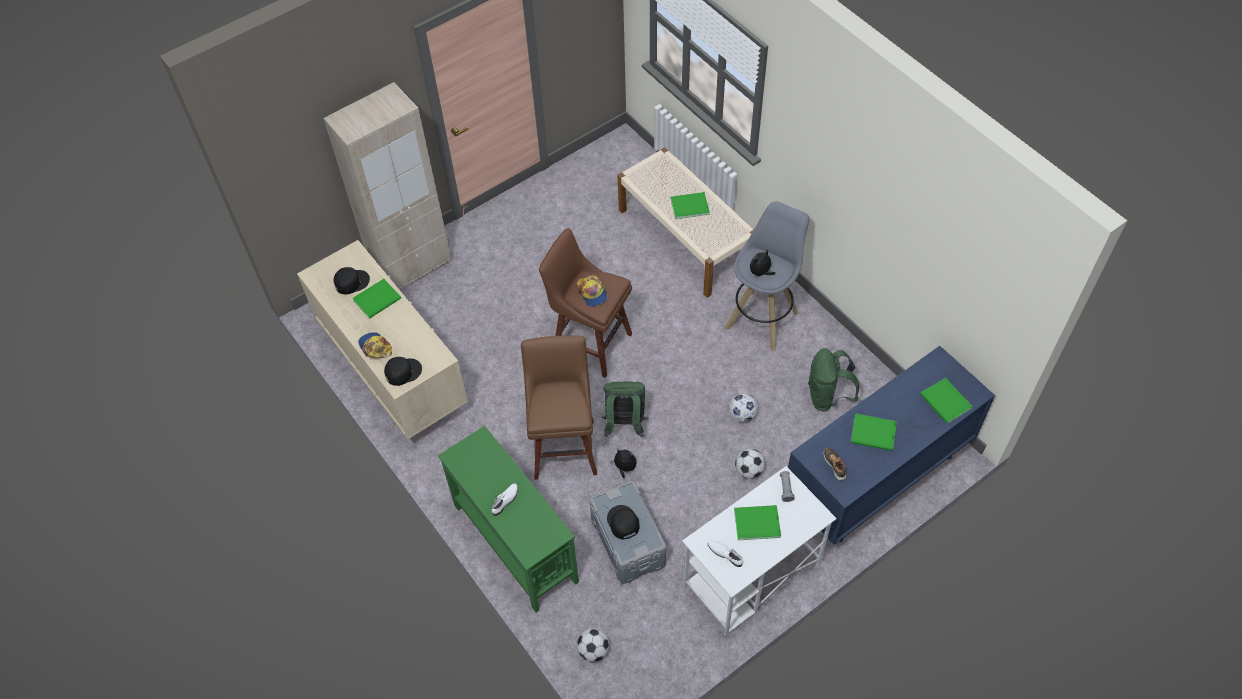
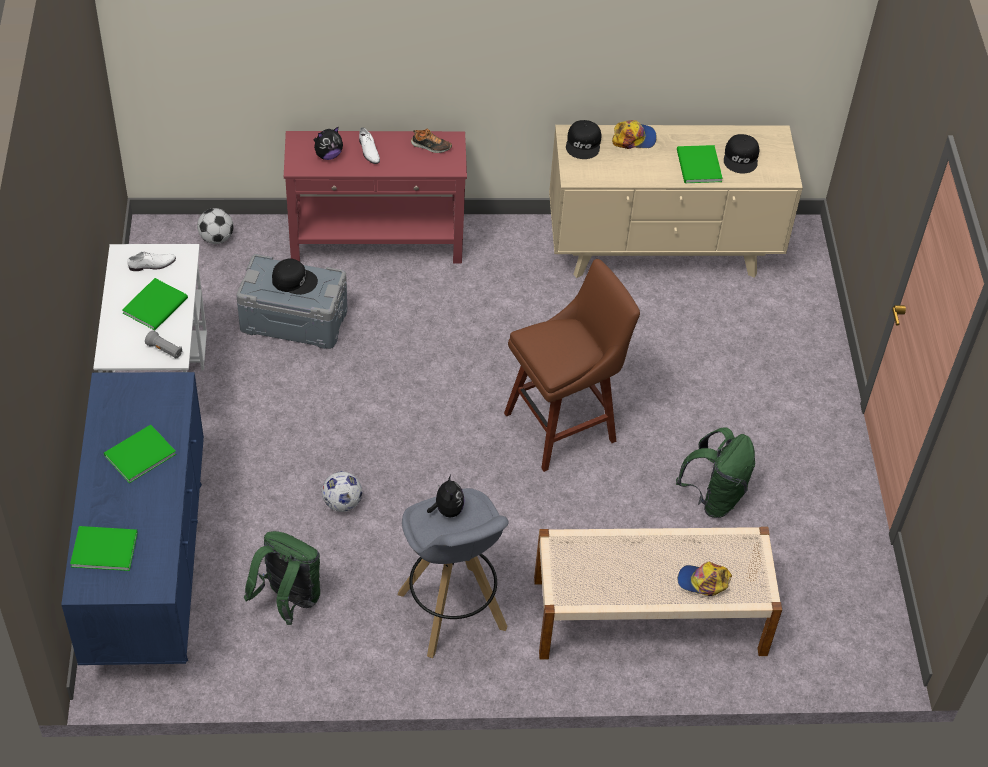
camera: 120 degrees right, 5 degrees down
beige cabinet [324,82,452,290] -> none
green console table [438,426,579,612] -> red console table [284,131,467,264]
brown stool [521,335,597,480] -> none
cap [577,275,607,307] -> cap moved to [678,562,732,596]
green backpack [601,382,648,437] -> green backpack moved to [676,427,755,518]
plush toy [610,450,637,478] -> plush toy moved to [313,127,343,160]
green book [670,192,710,219] -> none
football [735,449,765,479] -> none
shoe [824,448,846,480] -> shoe moved to [411,128,452,153]

